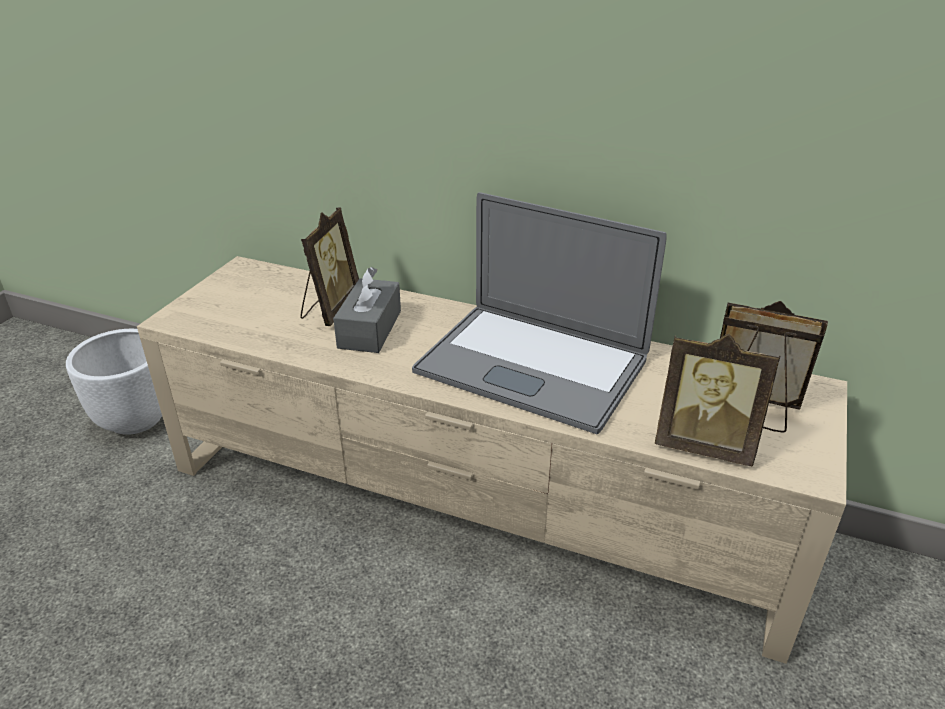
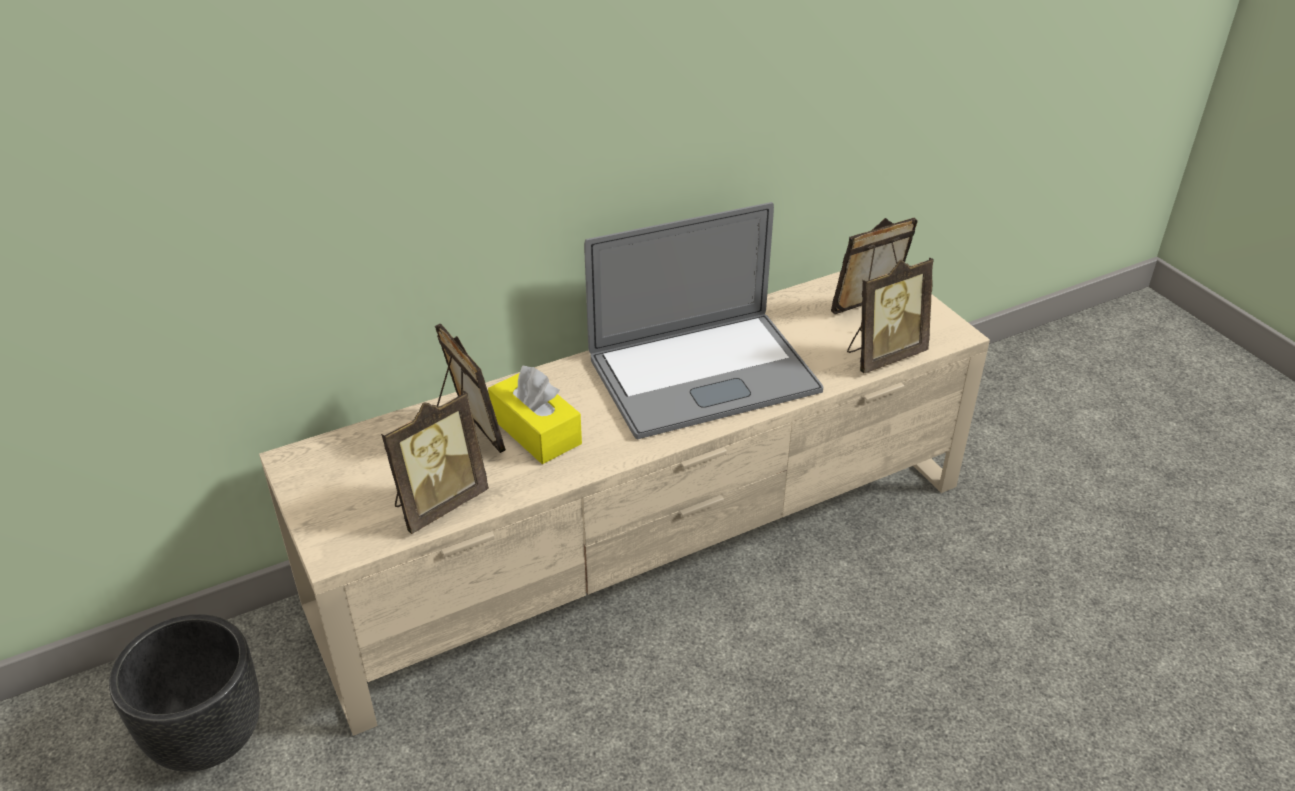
camera: 50 degrees left, 5 degrees up
white planter [66,329,162,435] -> black planter [109,614,260,772]
grey tissue box [333,267,401,353] -> yellow tissue box [488,365,582,464]
none -> picture frame [381,391,489,534]

